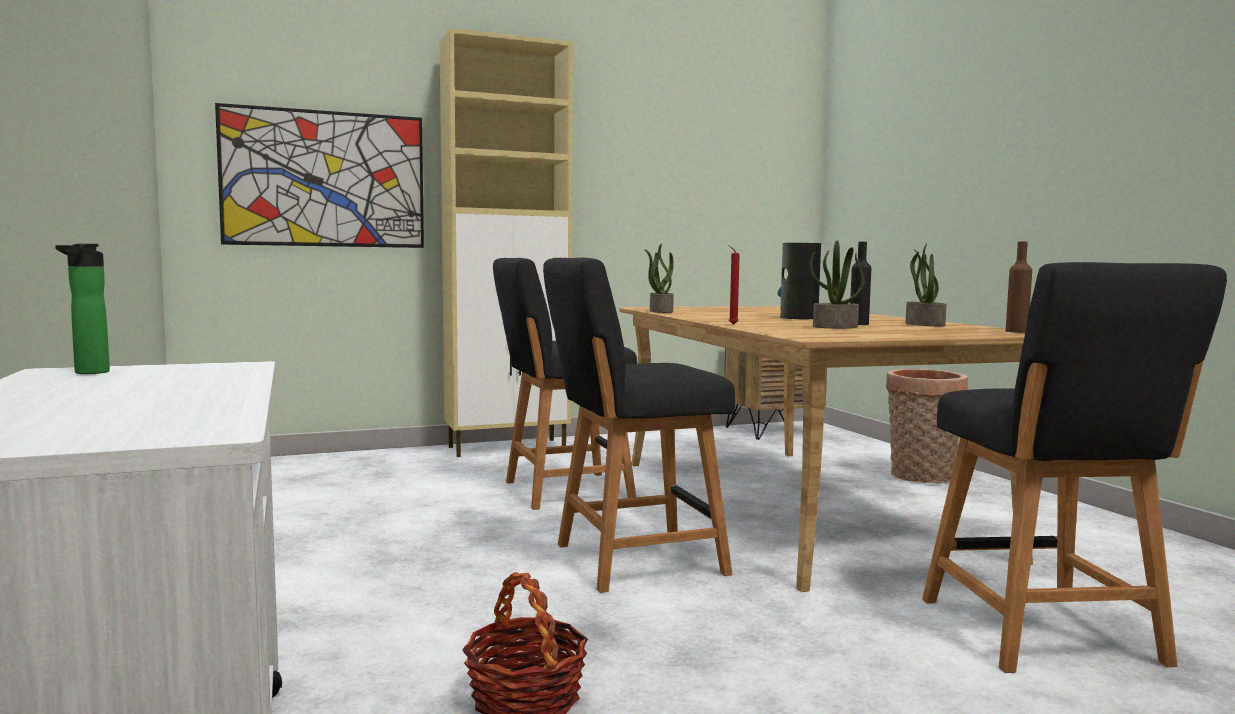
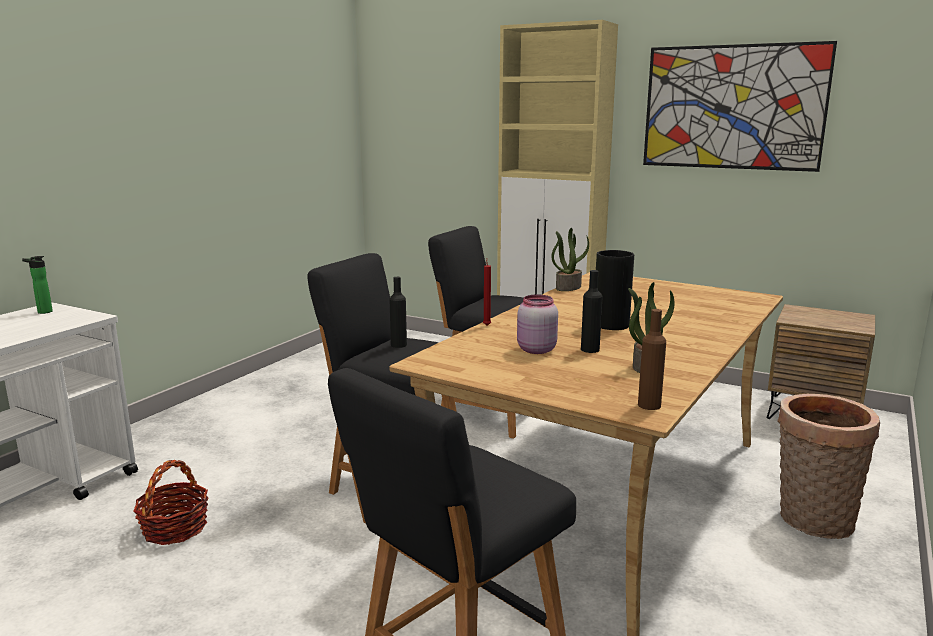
camera: 50 degrees right, 10 degrees up
picture [215,103,424,248] -> picture moved to [643,41,837,172]
potted plant [810,240,864,328] -> pink jar [517,294,558,354]
none -> black bottle [389,277,407,348]

